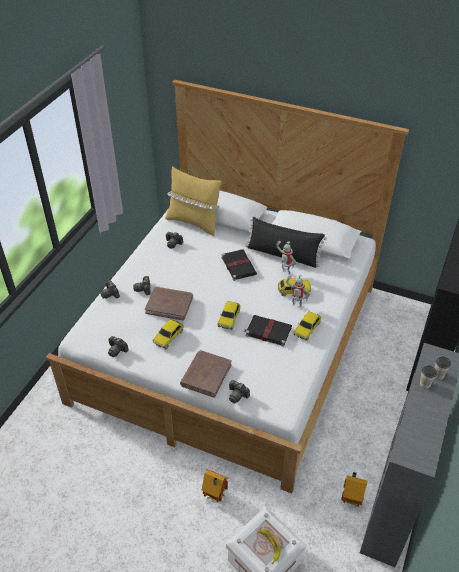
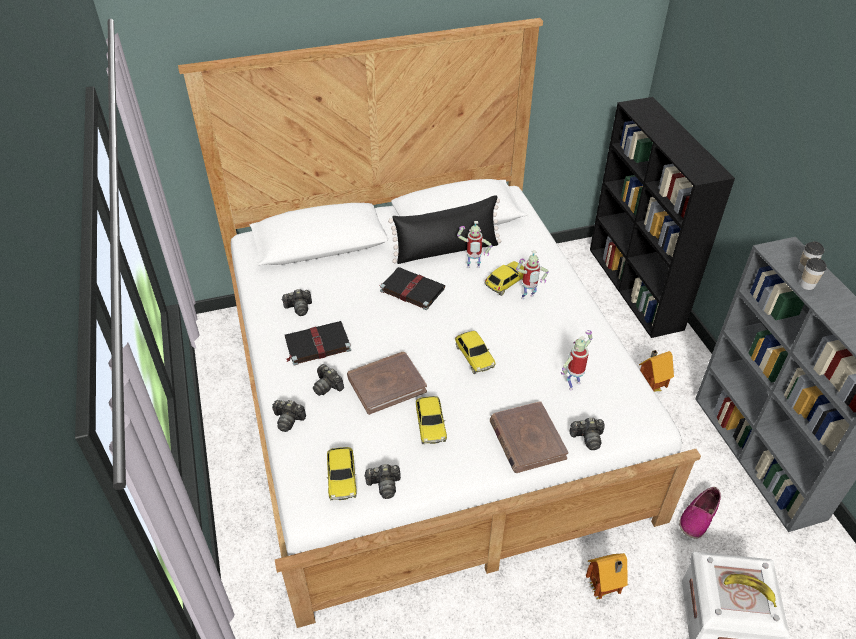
camera: 40 degrees left, 0 degrees up
yellow pillow [165,166,222,236] -> none
black book [244,315,292,347] -> black book moved to [285,321,351,366]
toy car [293,312,321,341] -> toy car moved to [326,447,357,500]
toy house [341,472,367,507] -> toy house moved to [639,350,674,392]
none -> toy robot [561,330,592,391]
none -> shoe [679,487,721,539]

